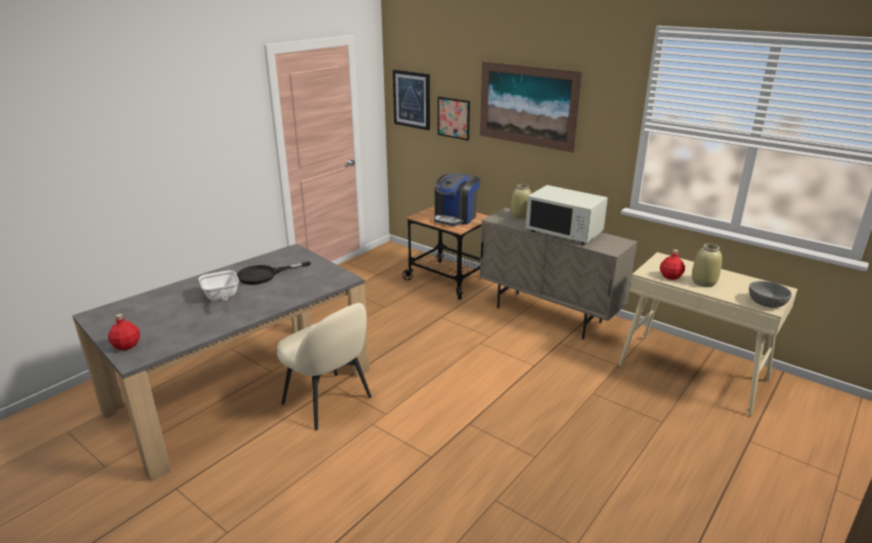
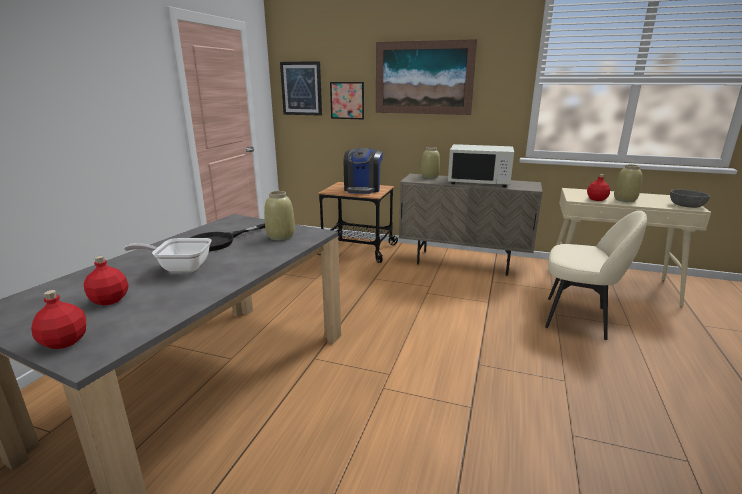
camera: 20 degrees left, 5 degrees down
frying pan [199,270,239,302] -> frying pan turned 135 degrees clockwise [124,238,212,272]
beige chair [277,303,372,430] -> beige chair moved to [545,210,647,340]
none -> red bottle [83,256,128,306]
none -> beige vase [264,191,295,240]

